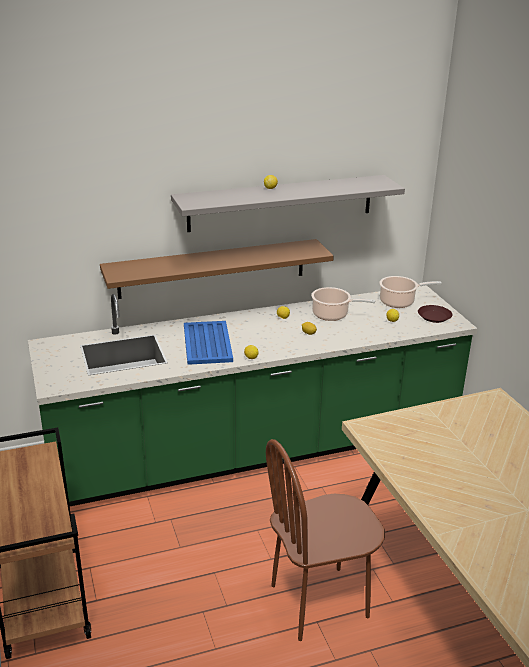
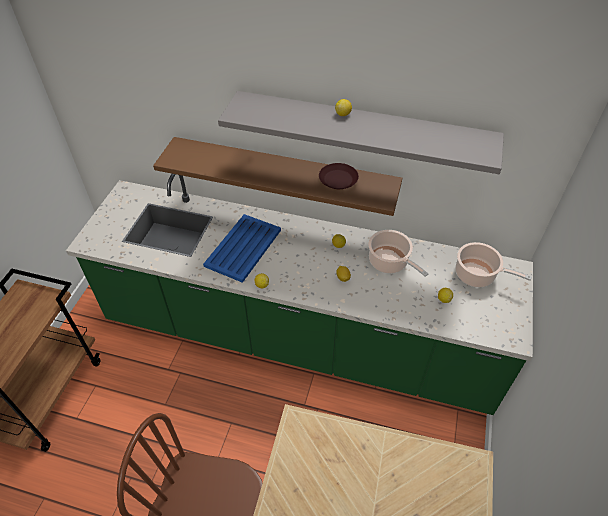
camera: 35 degrees right, 20 degrees up
brown plate [418,305,452,323] -> brown plate moved to [319,163,359,189]

